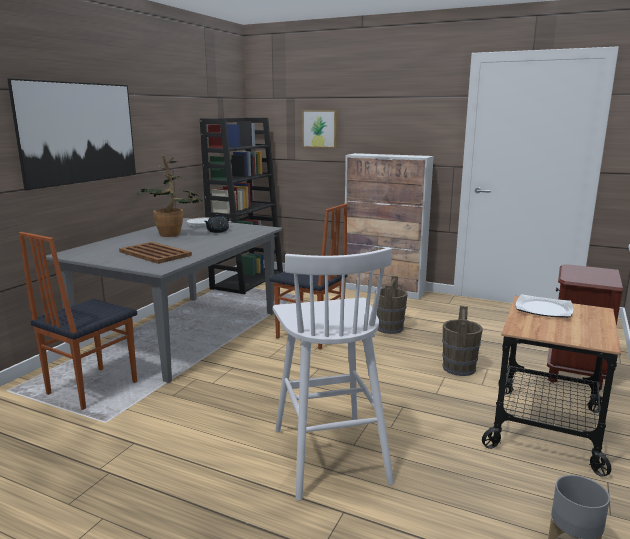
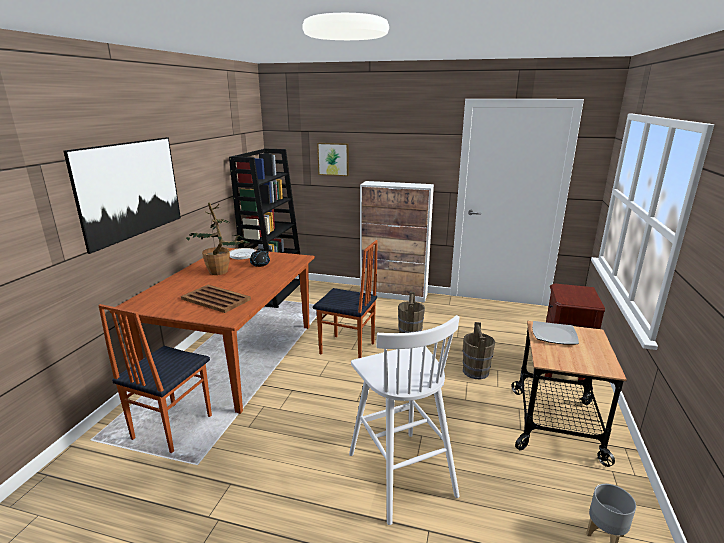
camera: 10 degrees left, 5 degrees up
grey dining table [46,218,282,383] -> brown dining table [110,248,315,414]

